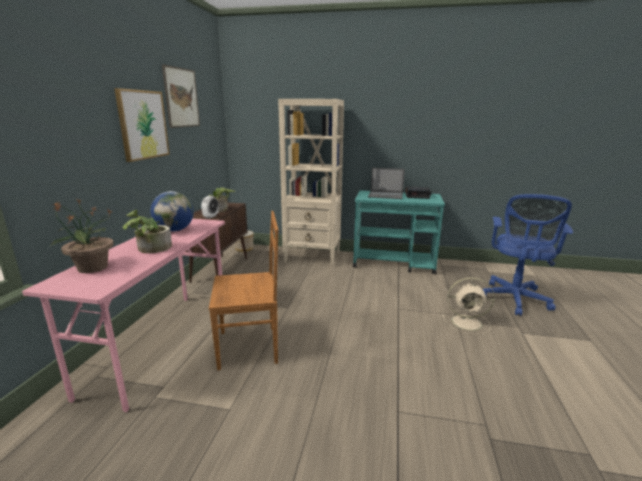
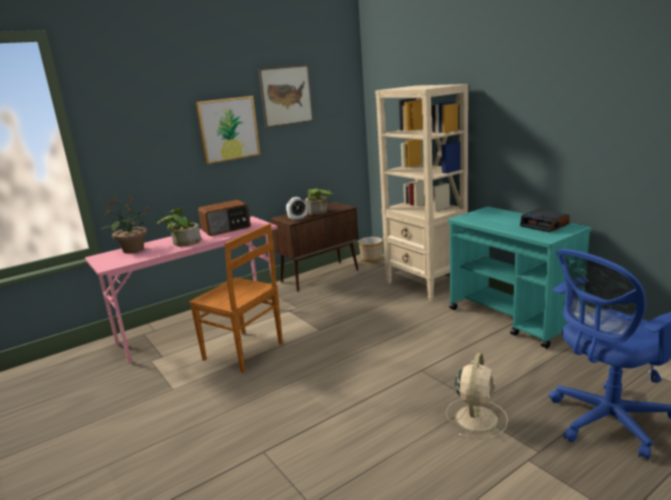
camera: 45 degrees right, 0 degrees up
globe [150,191,194,232] -> radio [198,200,251,236]
laptop [368,168,405,199] -> none
beige fan [442,277,495,335] -> beige fan turned 120 degrees counterclockwise [446,353,508,439]

